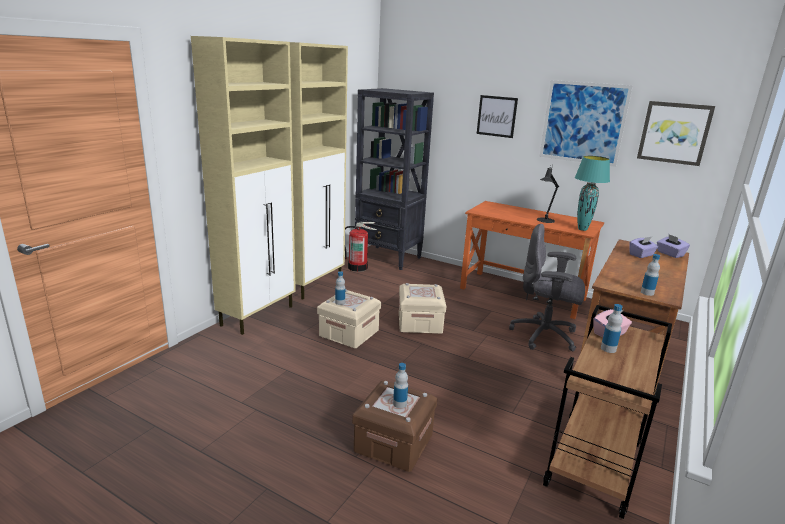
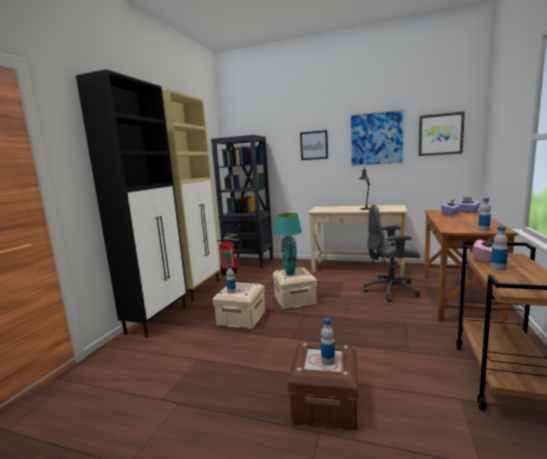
camera: 10 degrees left, 10 degrees down
beige cabinet [191,36,296,335] -> black cabinet [76,69,187,338]
orange desk [460,201,604,319] -> beige desk [307,205,407,277]
turquoise table lamp [575,156,610,231] -> turquoise table lamp moved to [274,213,302,276]

